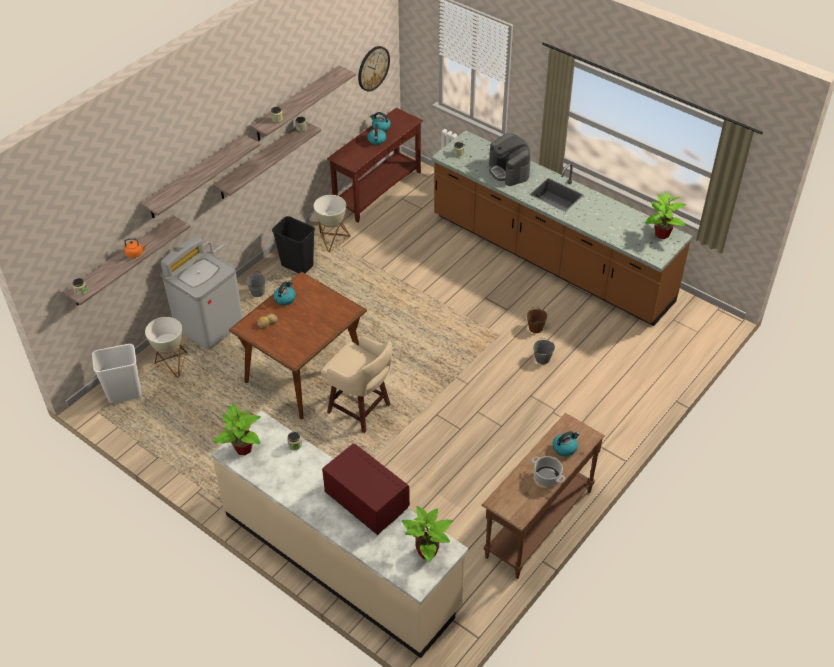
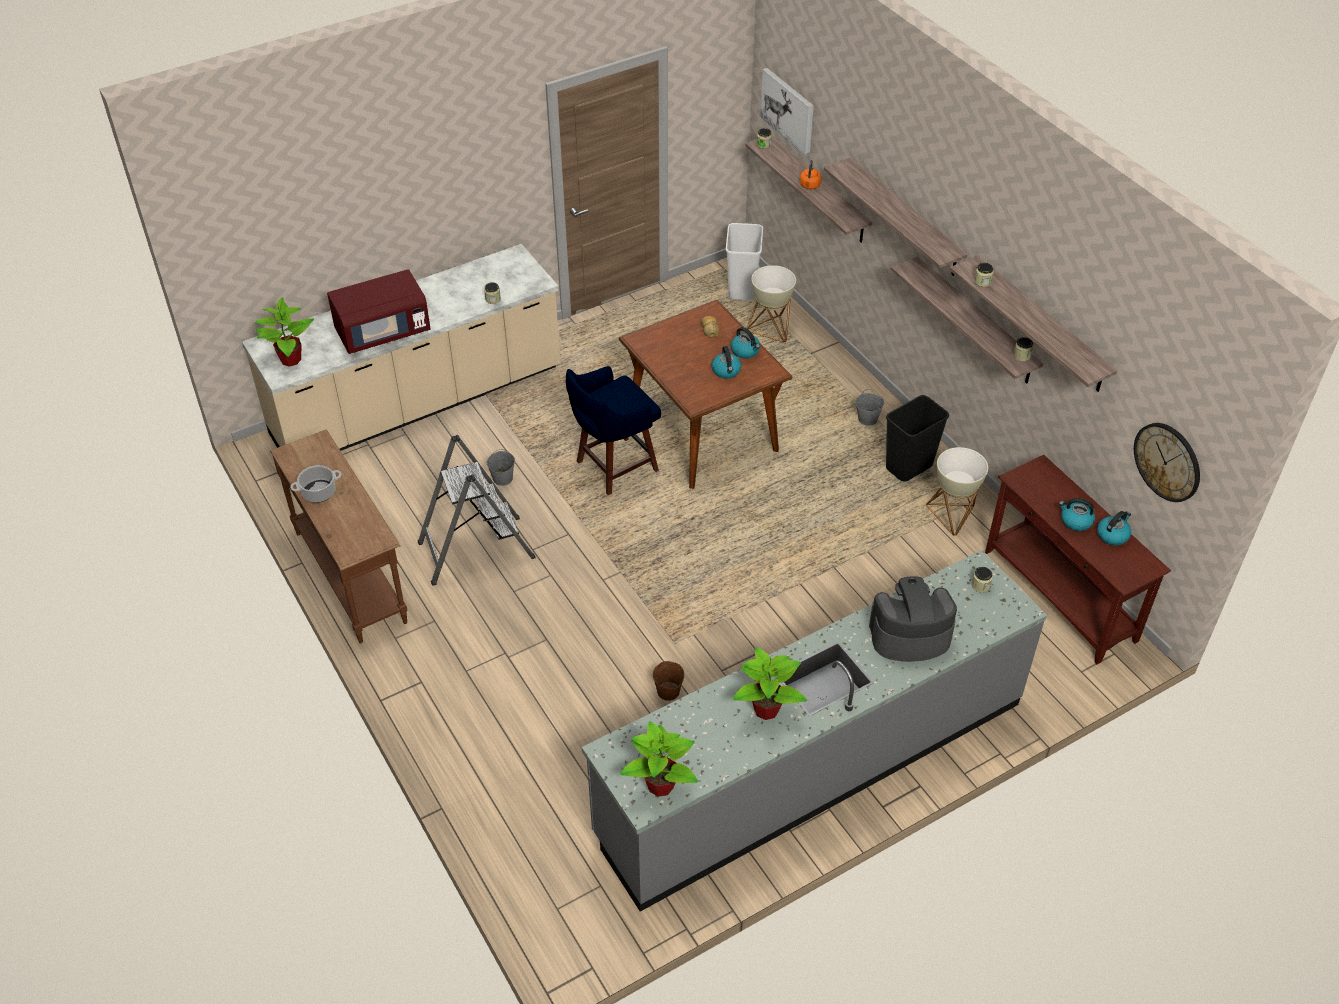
camera: 110 degrees right, 0 degrees up
grey washing machine [160,236,243,349] -> none
potted plant [213,404,261,455] -> potted plant moved to [733,647,807,720]
beige stool [321,336,392,433] -> blue stool [566,366,661,495]
brown counter [432,130,692,326] -> grey counter [582,550,1047,912]
grey bucket [533,338,555,365] -> grey bucket moved to [487,449,515,486]
kettle [553,431,580,456] -> kettle moved to [712,346,741,379]
none -> grey step ladder [418,435,536,586]
none -> picture [760,68,814,156]

